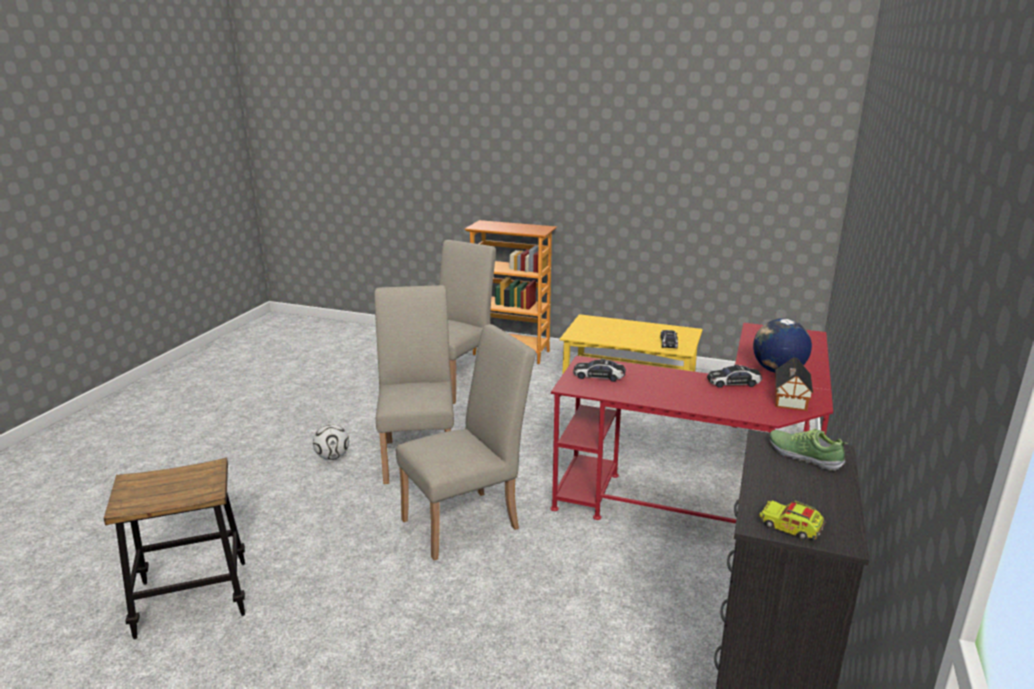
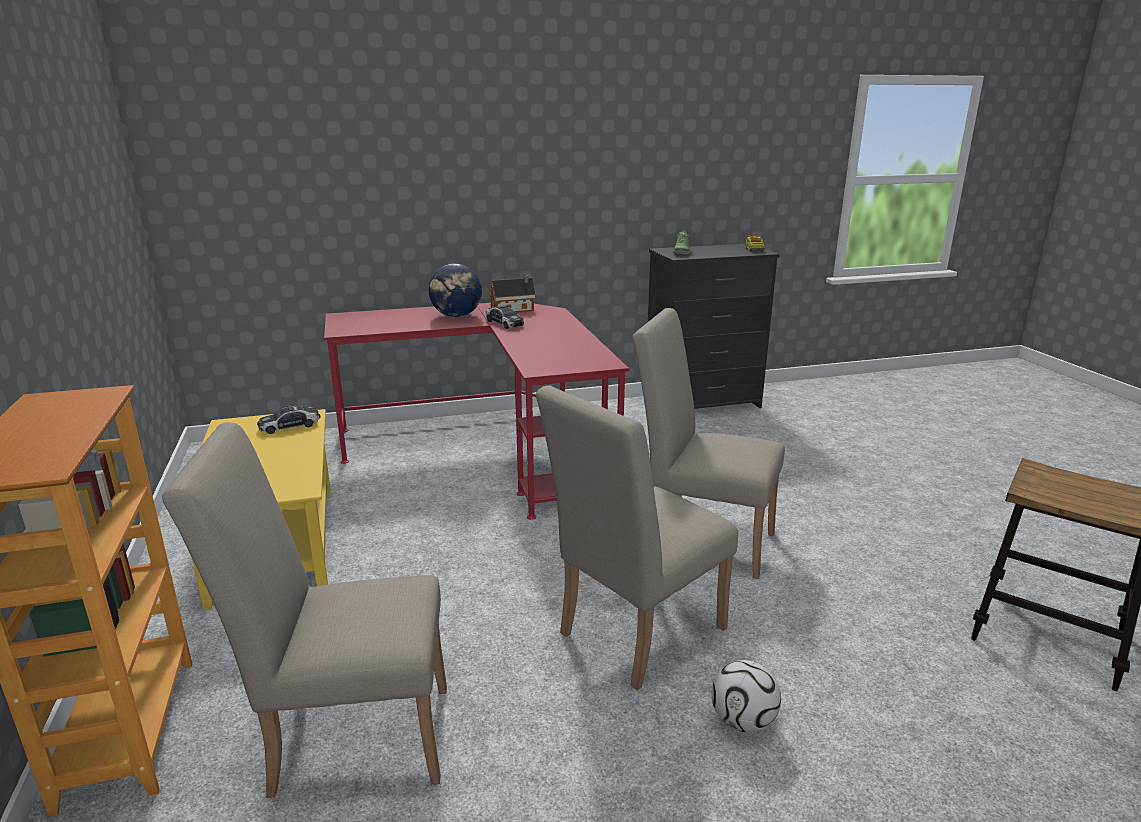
camera: 125 degrees left, 0 degrees up
toy car [573,359,626,382] -> none

